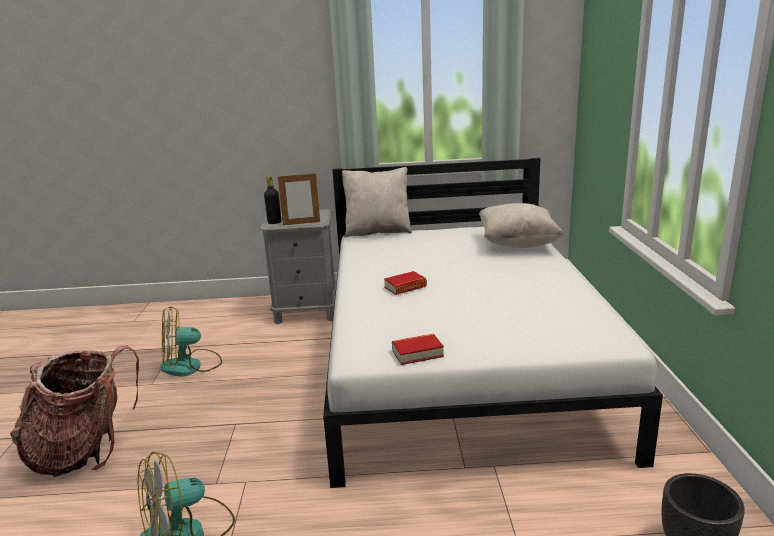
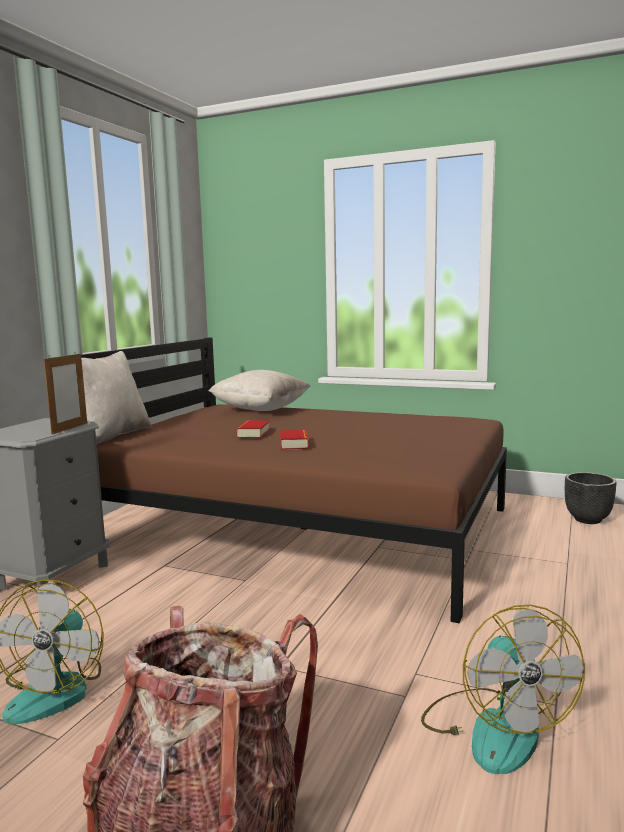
camera: 65 degrees left, 10 degrees down
black bottle [264,176,281,224] -> none
white bed [323,158,663,488] -> brown bed [81,337,507,623]
book [392,334,444,365] -> book moved to [236,421,270,438]

